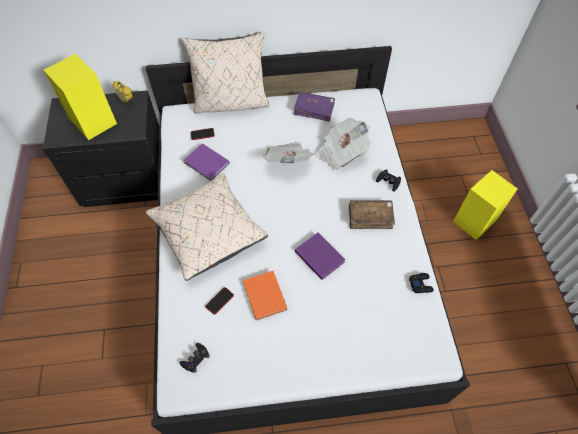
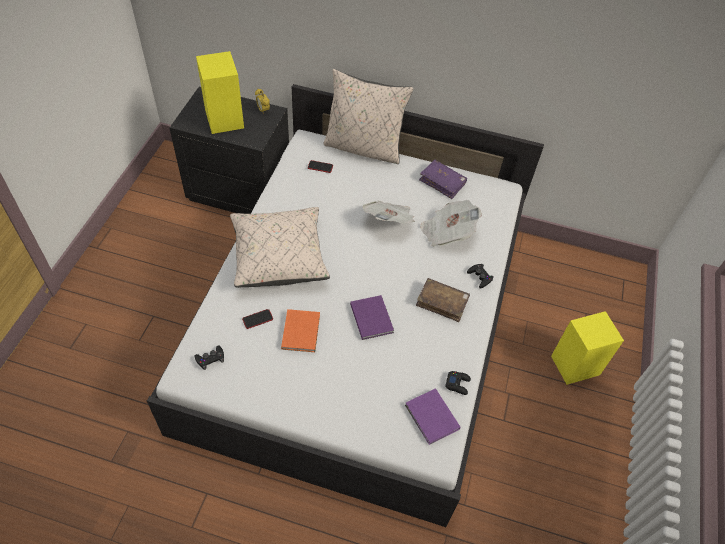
camera: 20 degrees right, 5 degrees down
purple book [184,143,230,181] -> purple book moved to [405,388,461,445]

